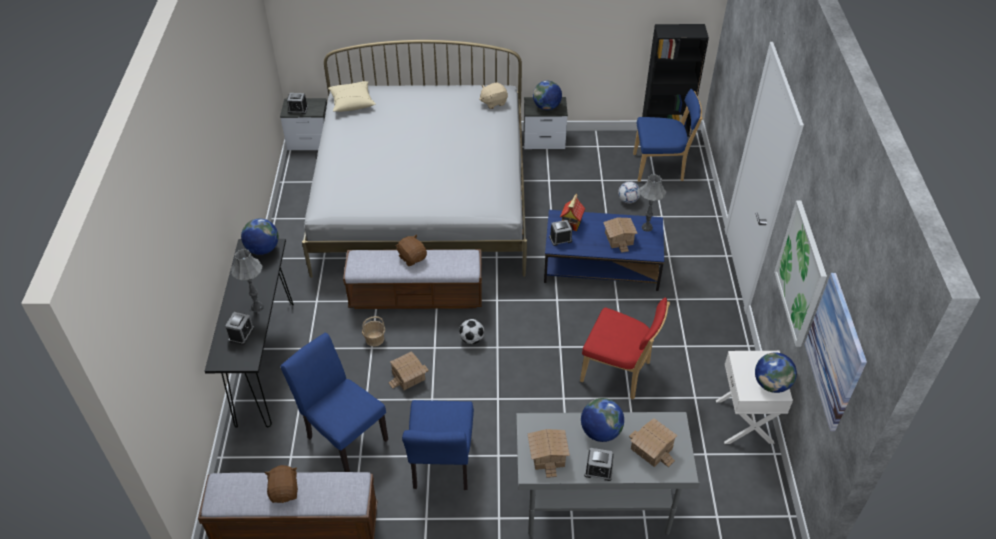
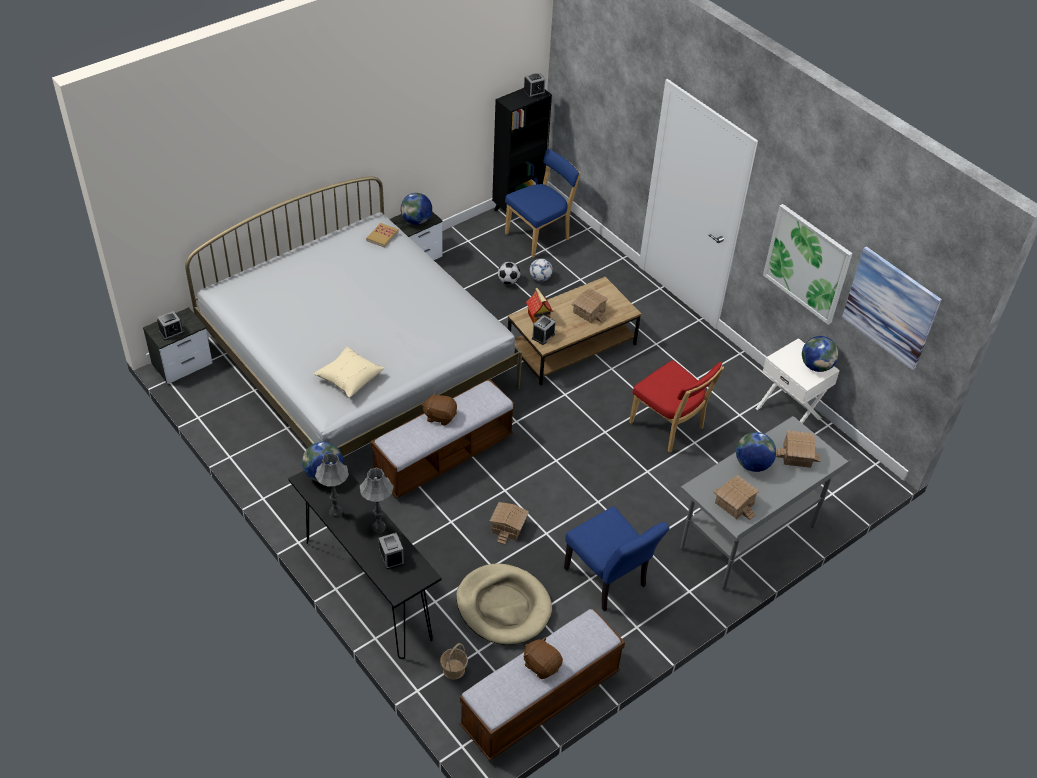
camera: 40 degrees left, 0 degrees up
blue chair [280,332,388,472] -> beige dog bed [456,563,552,645]
beige pillow [328,81,376,112] -> beige pillow moved to [314,347,384,397]
basket [362,316,385,347] -> basket moved to [440,643,468,680]
football [459,319,484,344] -> football moved to [498,262,520,285]
beige plush toy [479,82,508,109] -> book [366,223,399,248]
blue coffee table [544,210,664,291] -> brown coffee table [508,277,641,386]
red chair [580,297,670,400] -> red chair turned 60 degrees clockwise [629,360,724,453]
alarm clock [584,448,614,481] -> alarm clock moved to [523,72,546,98]
grey table lamp [640,174,666,232] -> grey table lamp moved to [315,453,349,518]

